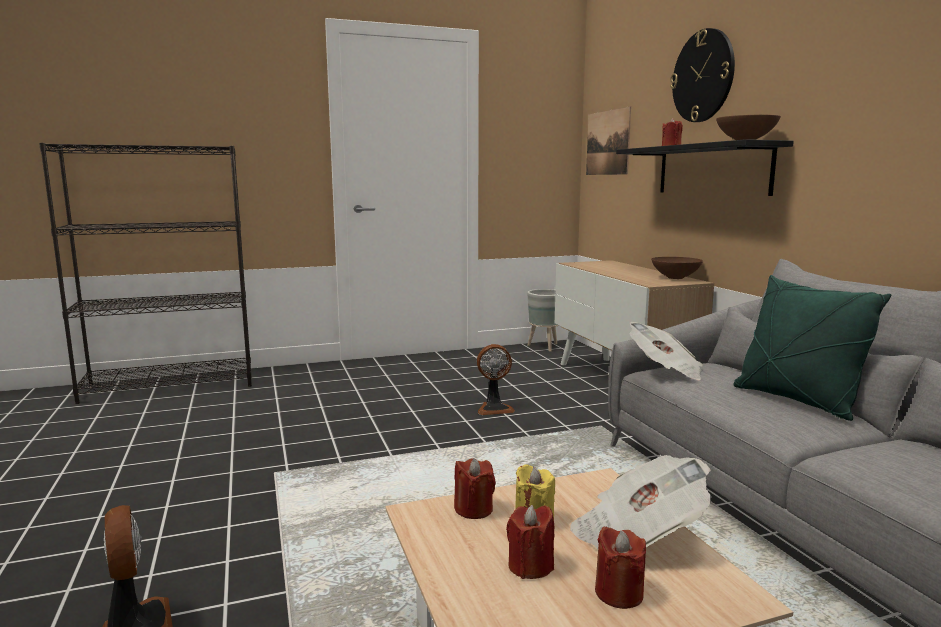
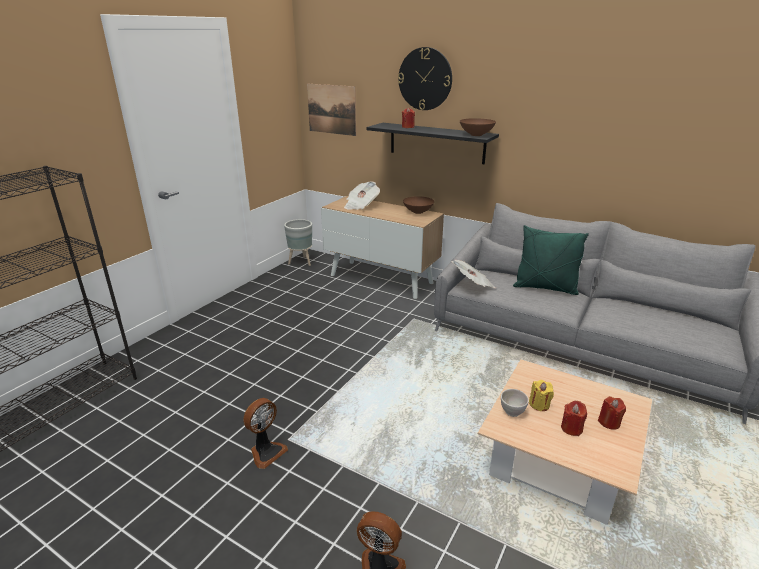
camera: 40 degrees left, 15 degrees up
red candle [454,458,496,519] -> white bowl [501,389,529,417]
fan [477,344,515,415] -> fan moved to [243,398,288,469]
newspaper [570,455,712,549] -> newspaper moved to [344,181,380,210]

